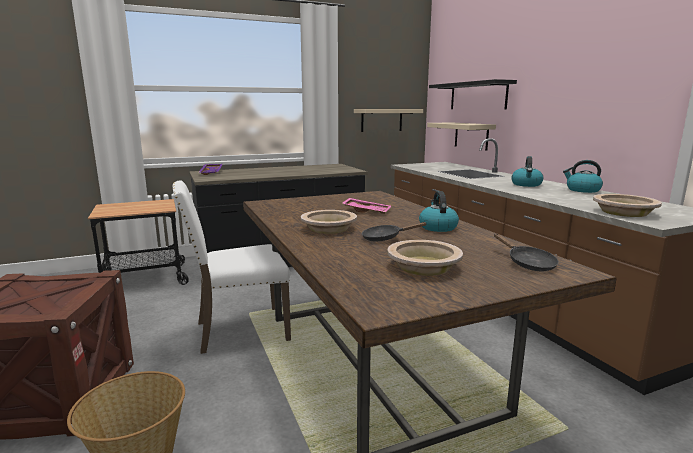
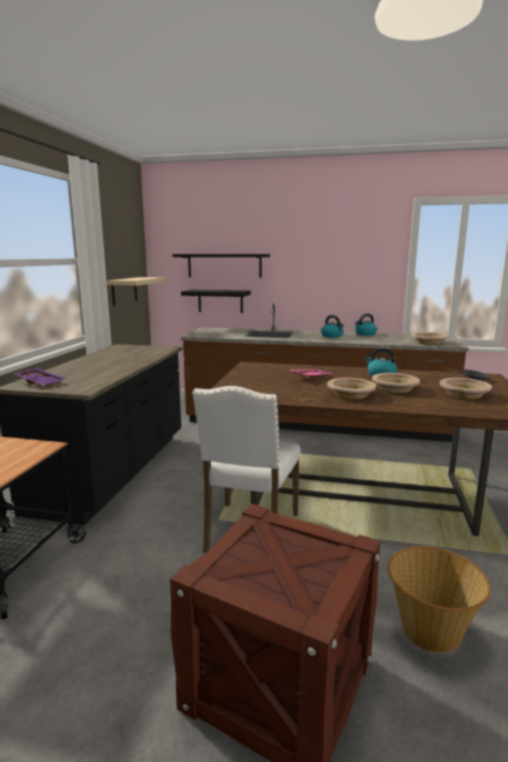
camera: 55 degrees left, 0 degrees up
black frying pan [362,222,426,241] -> beige bowl [372,373,420,393]
beige shelf [427,122,496,150] -> black shelf [181,290,251,313]

